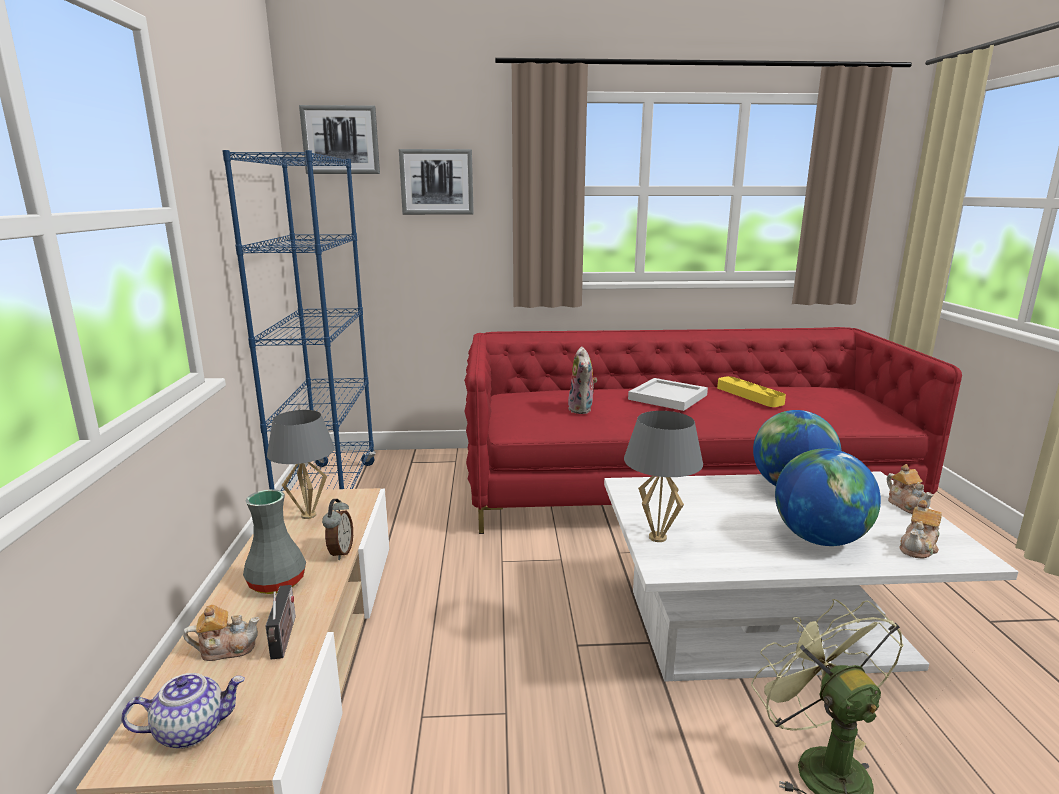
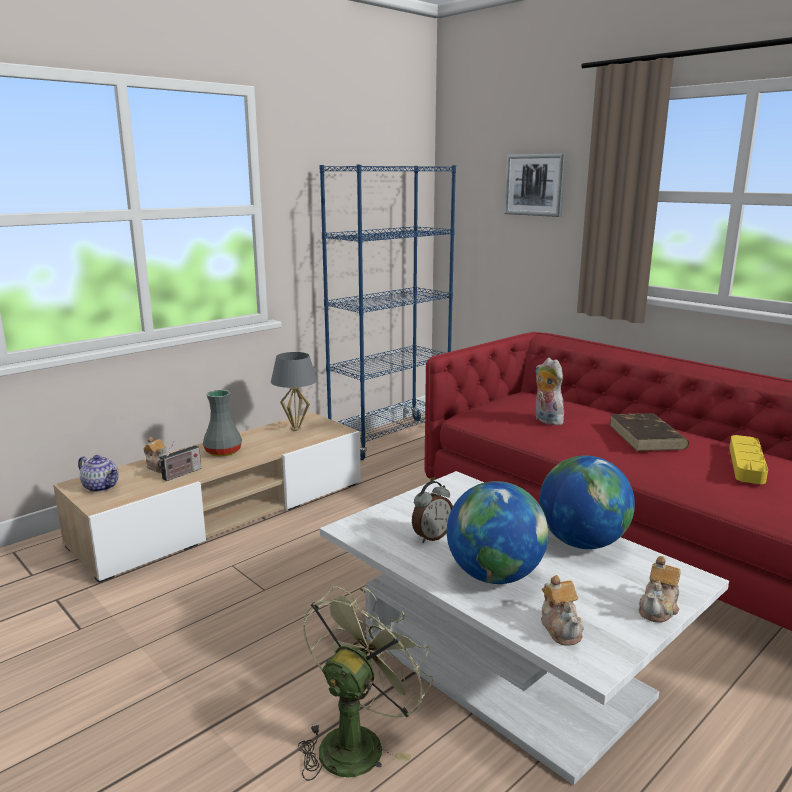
camera: 50 degrees right, 0 degrees up
picture [299,105,380,174] -> none
alarm clock [322,499,353,560] -> alarm clock moved to [412,481,453,543]
plush toy [567,346,598,414] -> plush toy turned 105 degrees clockwise [535,358,564,425]
grey table lamp [624,411,703,542] -> none
white tray [628,378,708,411] -> brown book [609,413,689,451]
teapot [900,500,942,559] -> teapot turned 105 degrees counterclockwise [541,575,584,645]

